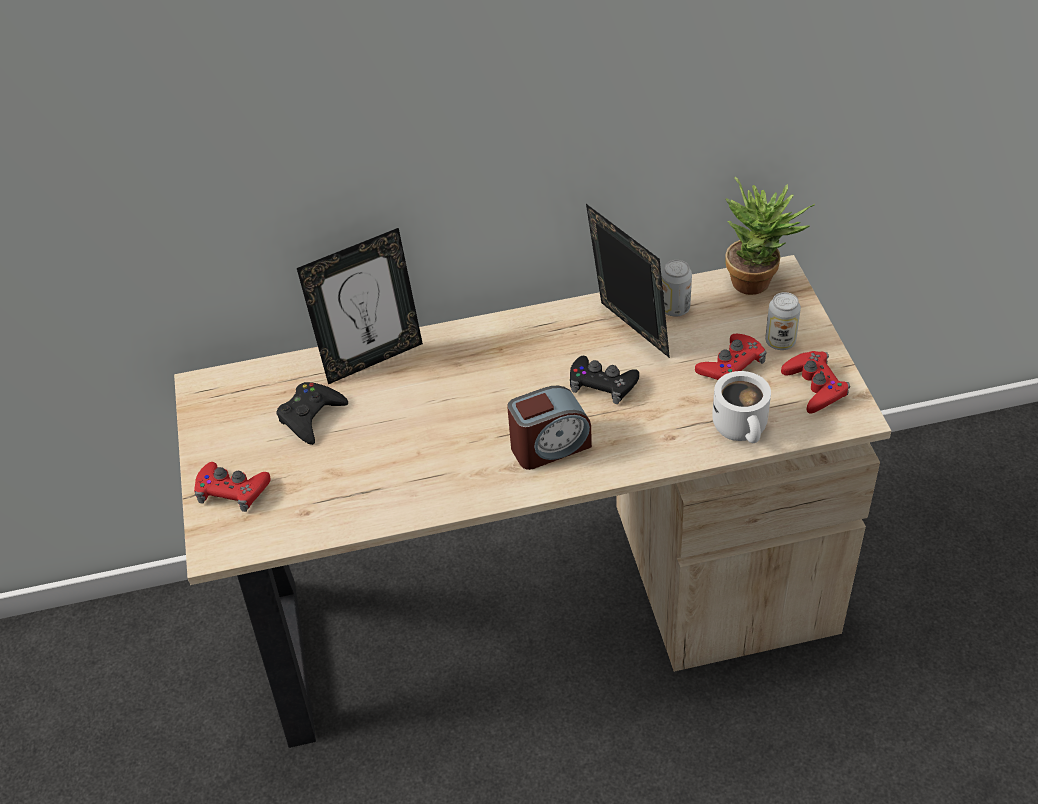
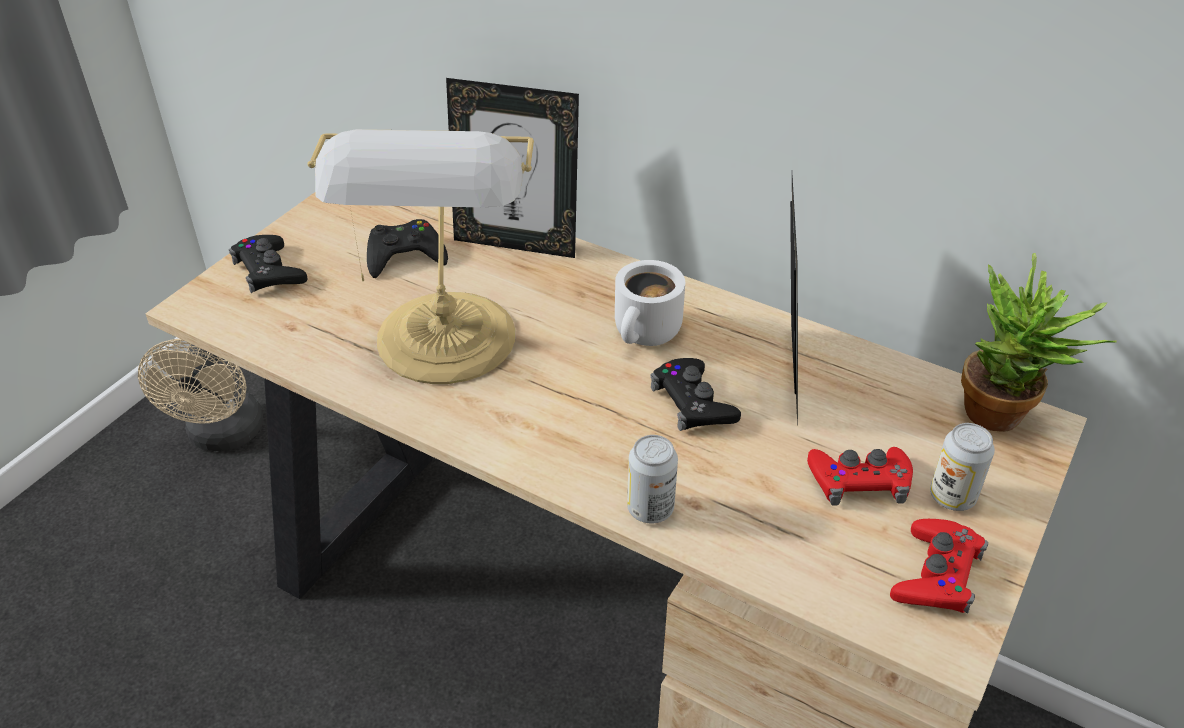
camera: 40 degrees right, 5 degrees down
red game controller [194,462,271,512] -> black game controller [229,235,307,293]
alarm clock [507,386,592,470] -> none
can [661,260,692,317] -> can moved to [627,435,678,523]
white mug [712,371,771,443] -> white mug moved to [615,260,685,346]
none -> beige fan [138,339,263,451]
none -> table lamp [307,129,534,384]

